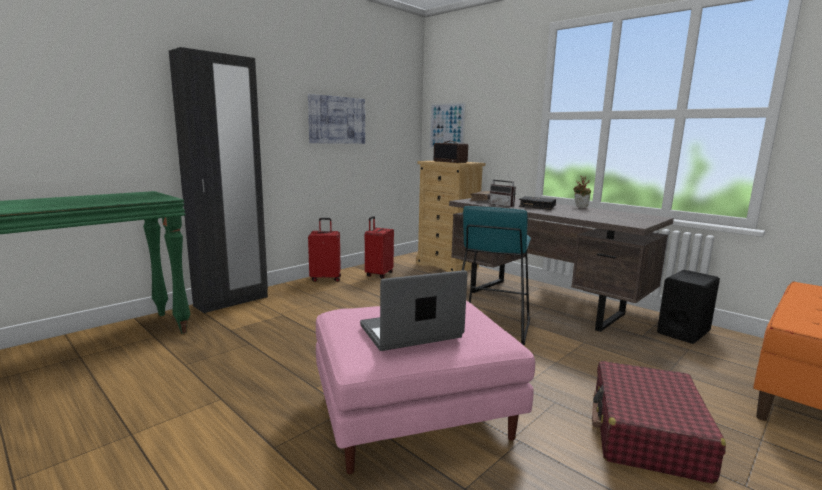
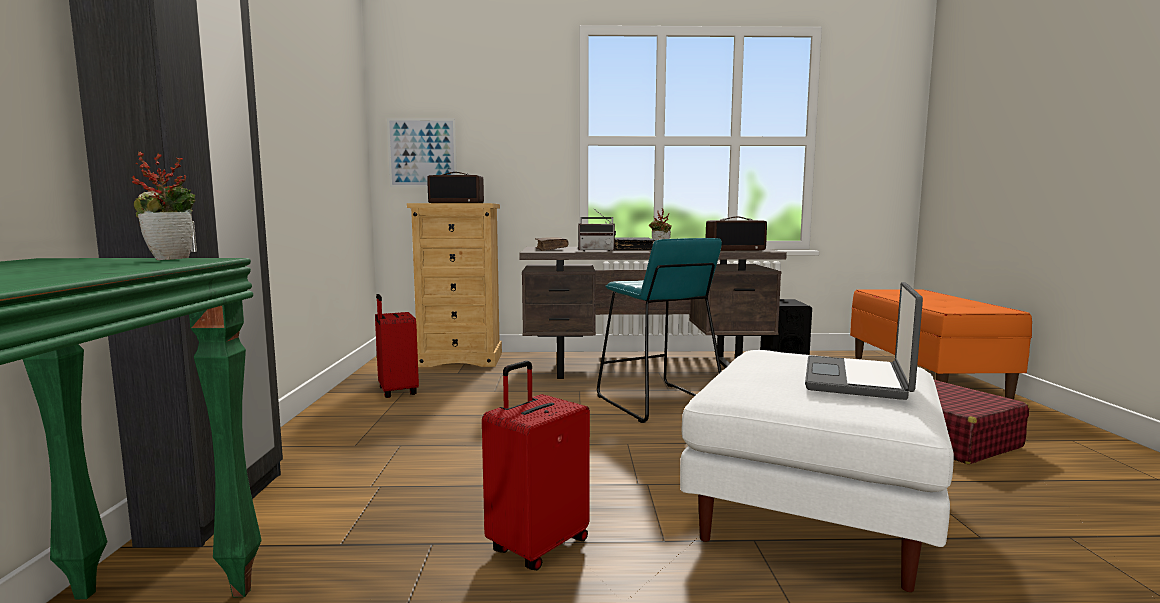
camera: 45 degrees left, 5 degrees down
picture [308,94,365,144] -> none
red suitcase [308,218,341,282] -> red suitcase moved to [482,361,590,570]
pink ottoman [316,301,535,474] -> white ottoman [680,350,954,592]
none -> potted plant [132,152,195,260]
none -> radio [706,216,767,251]

